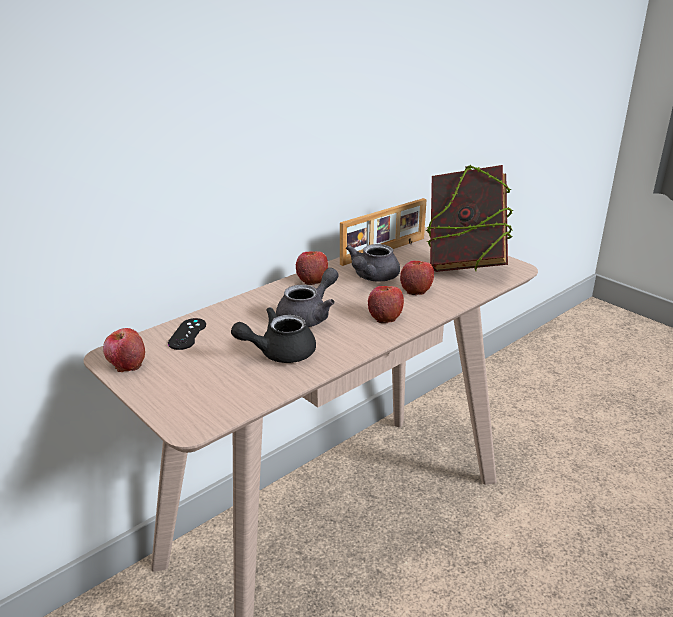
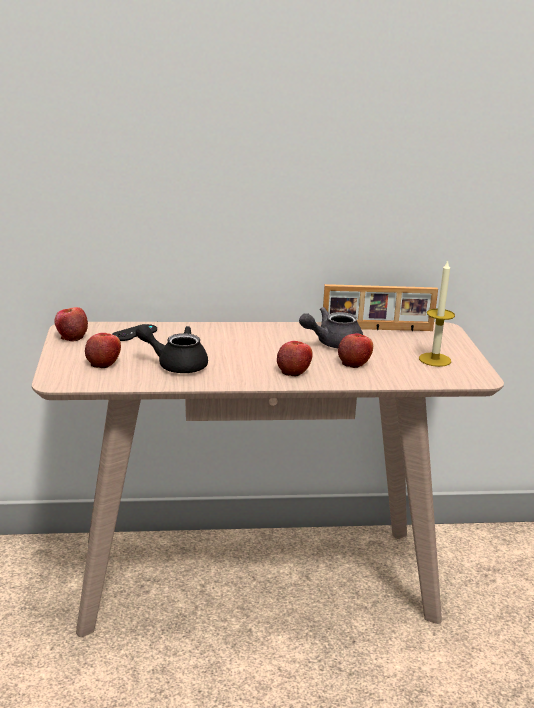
camera: 35 degrees right, 5 degrees down
grey teapot [276,268,339,327] -> none
apple [296,251,328,285] -> apple moved to [85,333,121,368]
book [425,164,514,272] -> candle [419,260,455,367]

